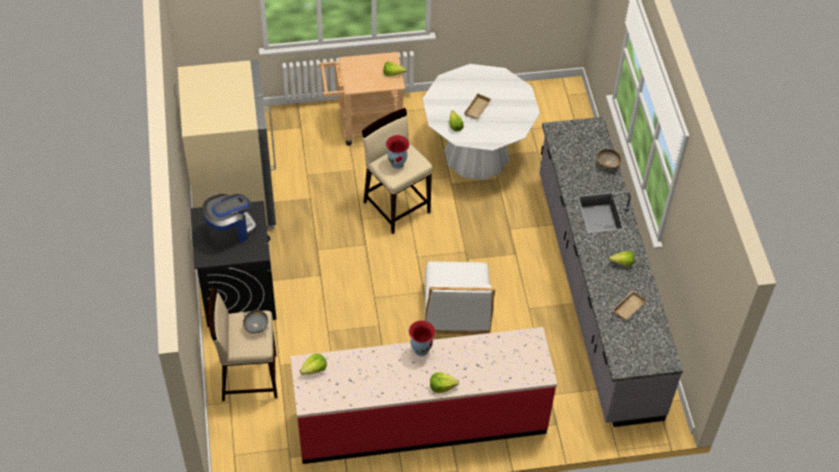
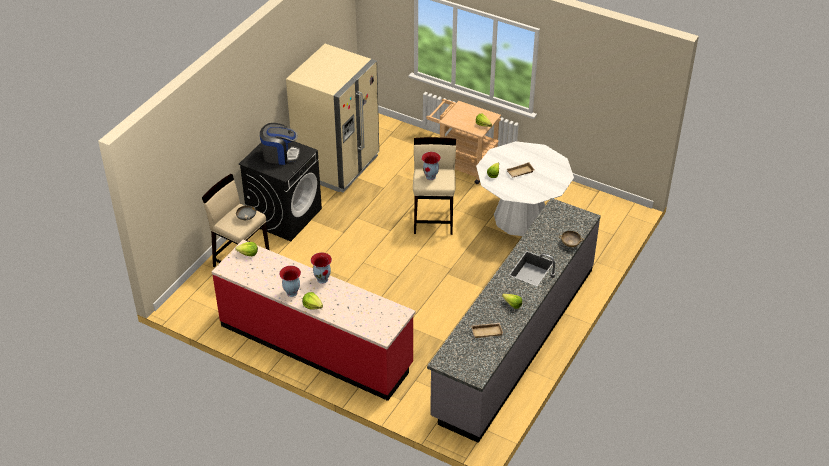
camera: 40 degrees right, 10 degrees down
white chair [425,261,495,335] -> none
none -> vase [279,266,301,297]

